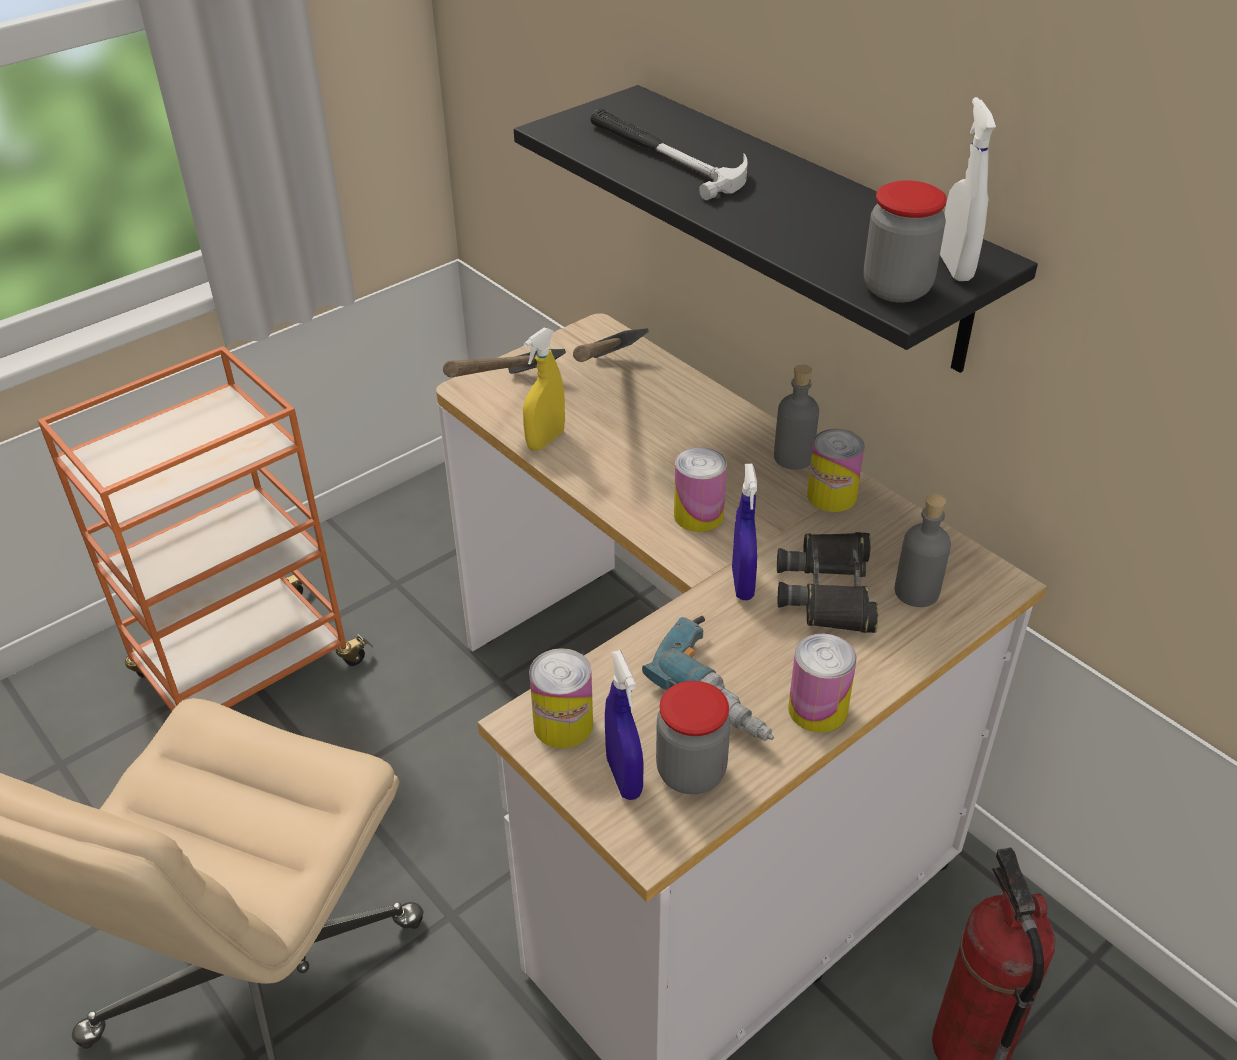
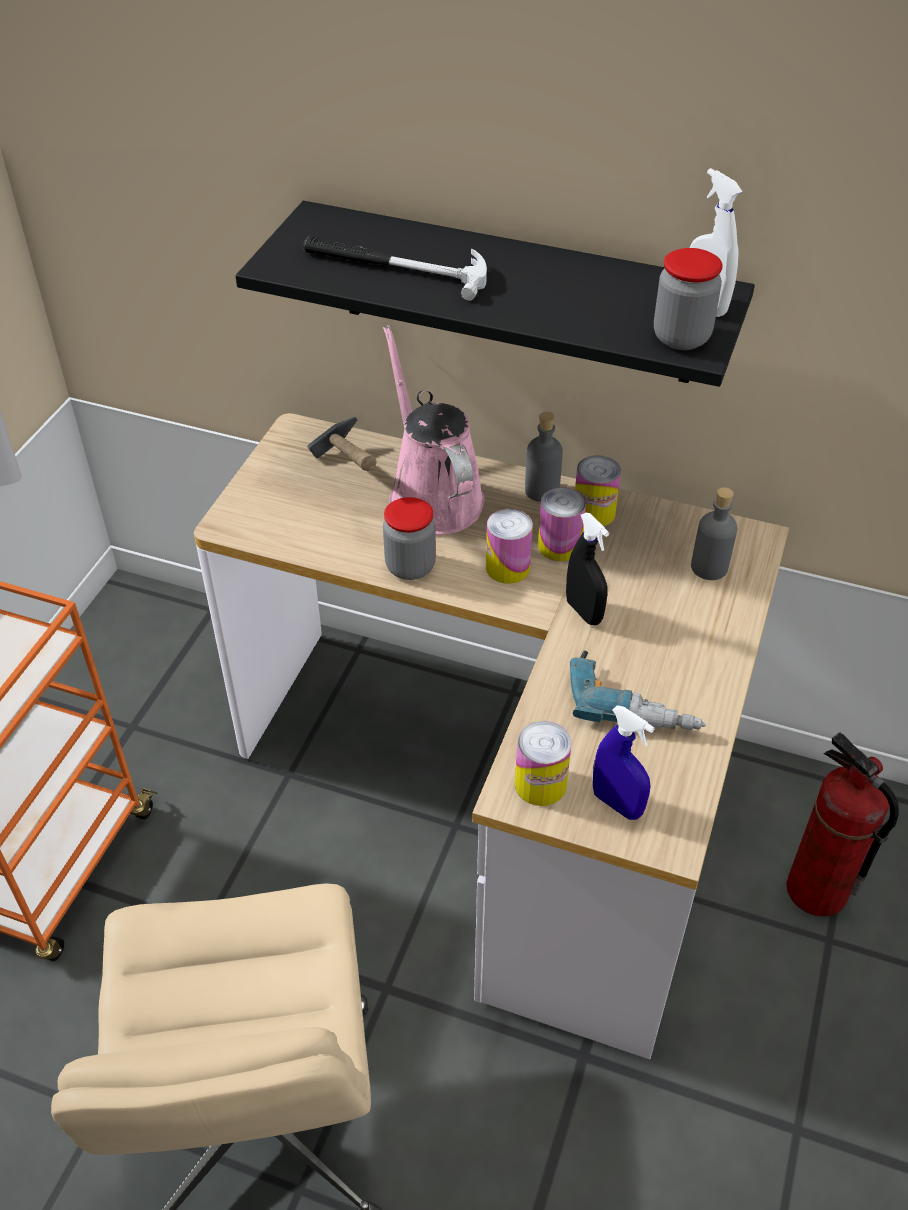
camera: 30 degrees left, 5 degrees up
hammer [443,349,566,377] -> none
yellow spray bottle [523,328,565,451] -> none
jar [656,681,731,794] -> jar moved to [383,497,436,580]
blue spray bottle [732,464,757,600] -> black spray bottle [566,513,609,625]
black binoculars [777,532,878,633] -> none
can [788,634,857,733] -> can moved to [538,487,586,561]
none -> pink watering can [383,325,485,535]

